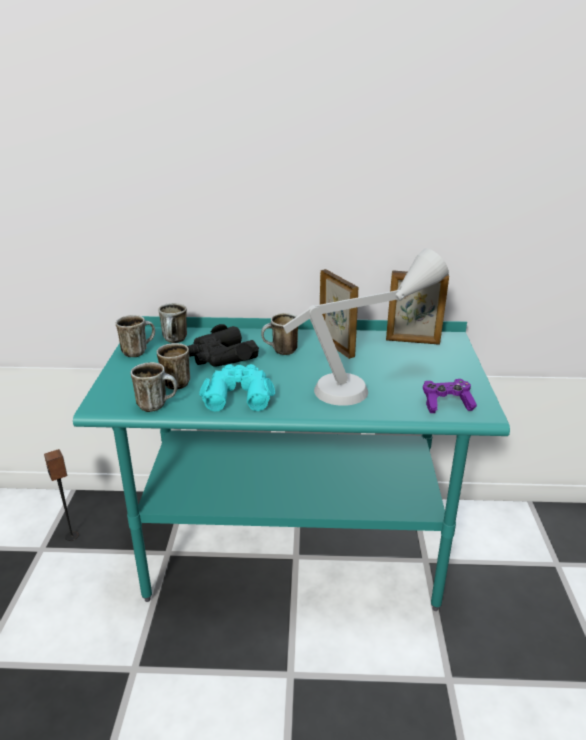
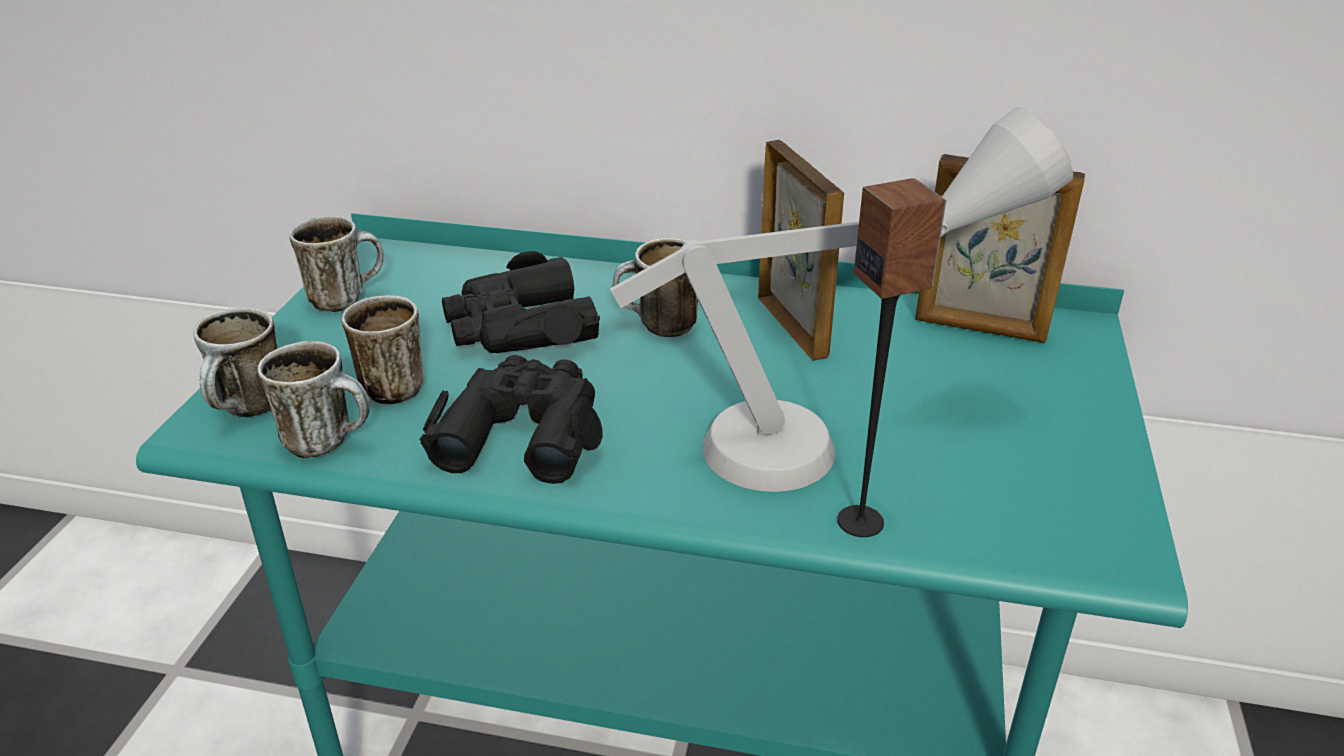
camera: 10 degrees right, 5 degrees up
speaker [44,449,79,541] -> speaker moved to [837,178,946,537]
mug [158,303,187,343] -> mug moved to [193,307,277,417]
turquoise binoculars [199,364,275,411] -> black binoculars [420,355,602,484]
purple game controller [423,379,477,413] -> none

